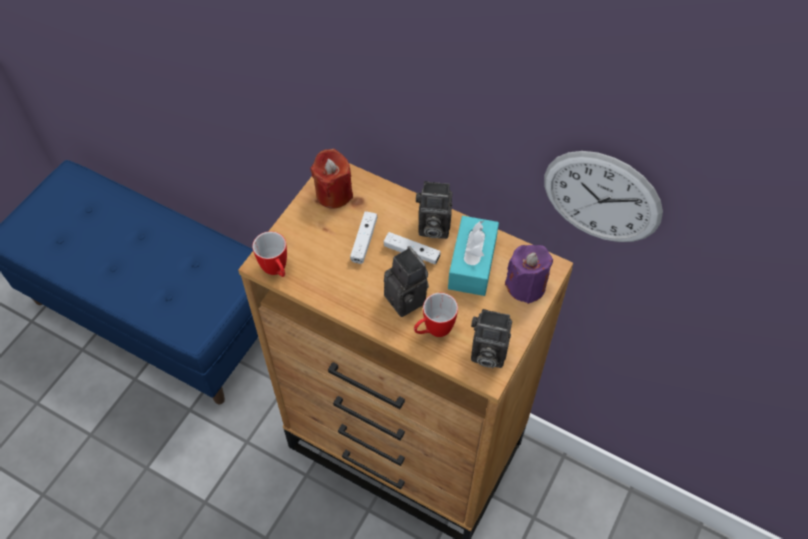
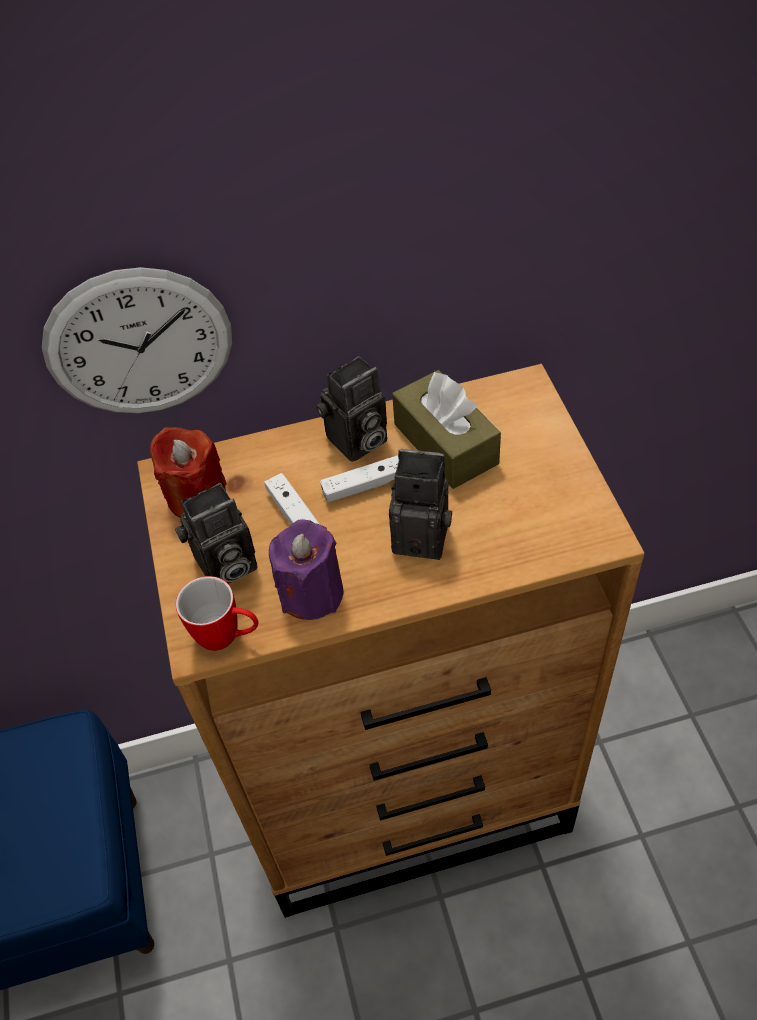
camera: 40 degrees left, 5 degrees down
mug [414,293,458,337] -> none
turquoise tissue box [448,216,499,296] -> brown tissue box [392,370,501,489]
camera [471,309,512,368] -> camera moved to [175,483,257,584]
purple candle [505,245,553,304] -> purple candle moved to [269,519,343,620]
wall clock [544,151,663,242] -> wall clock moved to [42,267,232,414]

